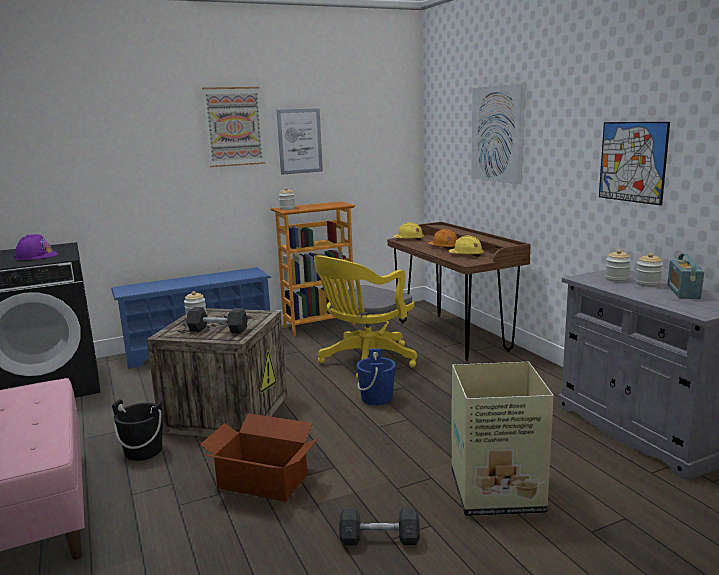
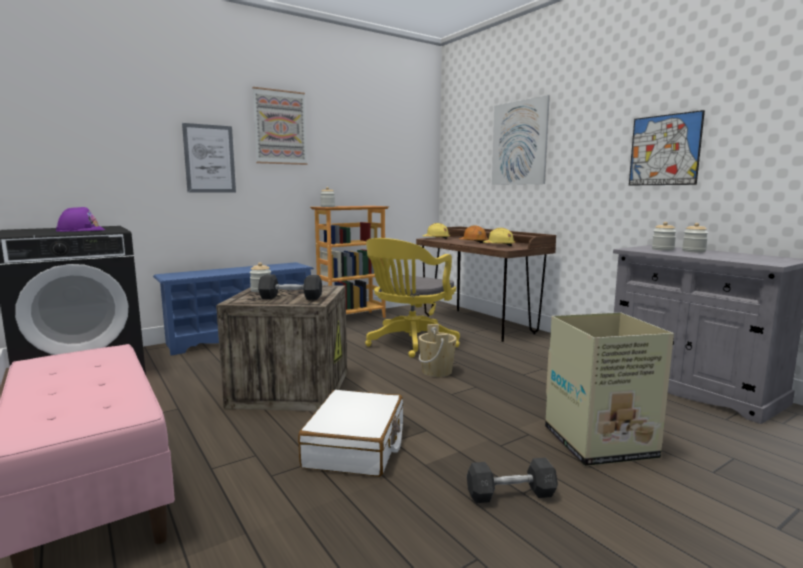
camera: 10 degrees left, 5 degrees down
black bucket [112,399,162,461] -> none
cardboard box [200,413,318,502] -> white suitcase [298,390,403,477]
picture [277,108,323,175] -> picture moved to [182,123,236,193]
blue bucket [356,349,396,405] -> beige bucket [418,324,457,377]
radio [667,253,704,299] -> none

